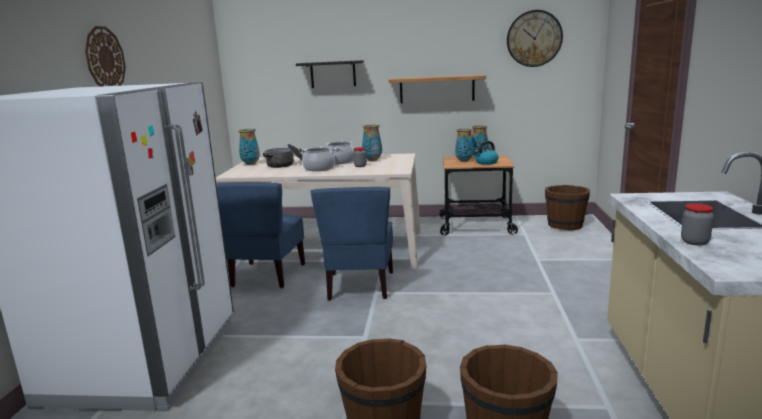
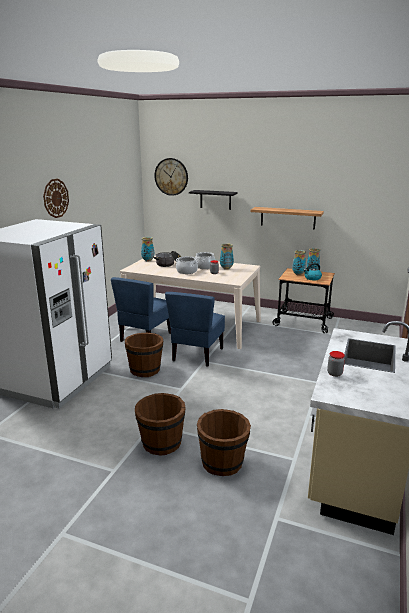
camera: 15 degrees right, 5 degrees up
wall clock [507,10,563,67] -> wall clock moved to [154,158,188,196]
brown bucket [545,185,590,230] -> brown bucket moved to [125,333,163,377]

